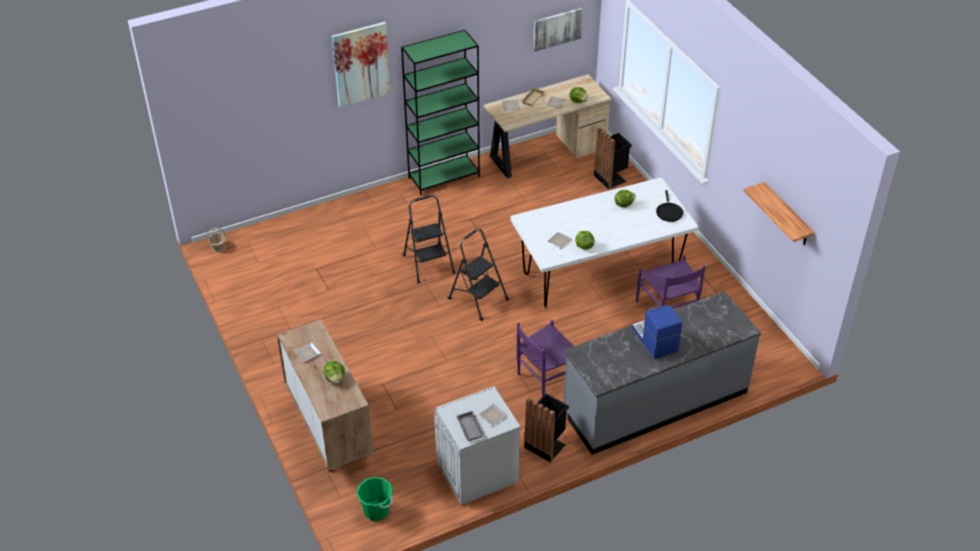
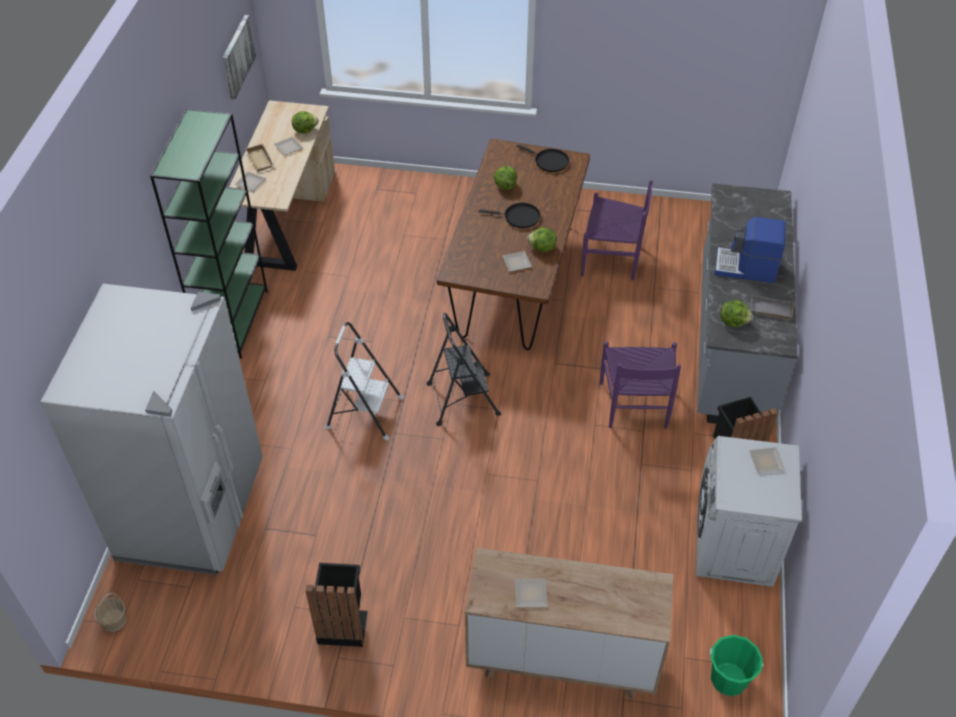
camera: 55 degrees left, 5 degrees up
lettuce [324,361,345,384] -> lettuce moved to [720,300,753,327]
picture [332,22,391,107] -> none
black step ladder [402,195,456,284] -> white step ladder [325,322,404,440]
grey tray [456,411,484,441] -> grey tray moved to [750,295,794,319]
white dining table [511,178,698,308] -> brown dining table [437,139,590,350]
black trash can [594,127,632,189] -> black trash can moved to [305,563,368,647]
shelf [744,182,815,245] -> none
none -> white fridge [41,284,263,575]
none -> black frying pan [479,203,541,228]

